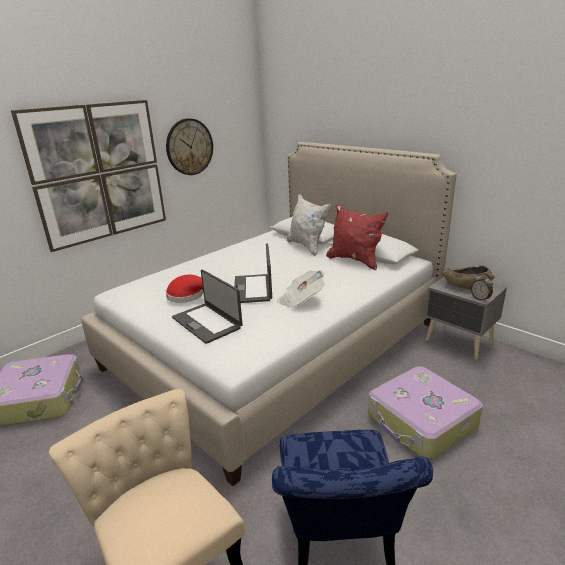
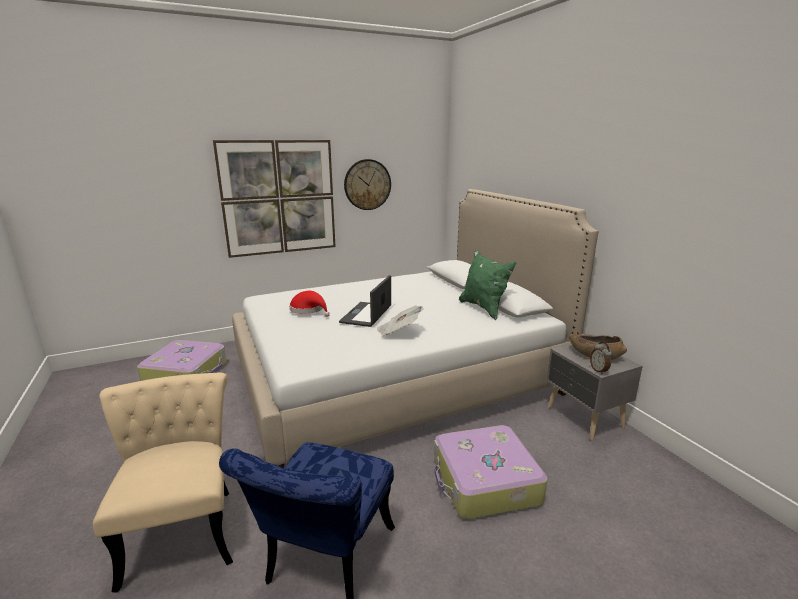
camera: 20 degrees right, 5 degrees down
laptop [172,270,243,344] -> none
white pillow [287,194,331,256] -> none
red pillow [326,204,389,270] -> green pillow [459,249,517,320]

